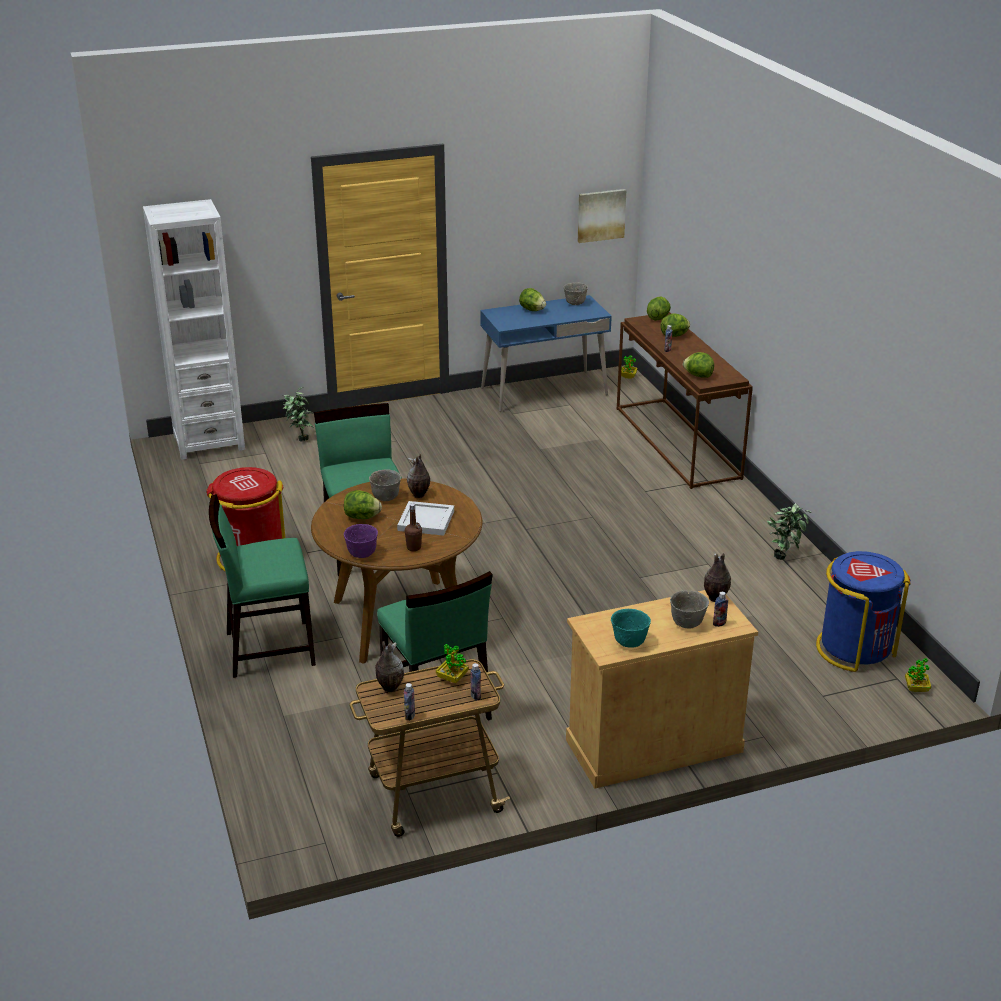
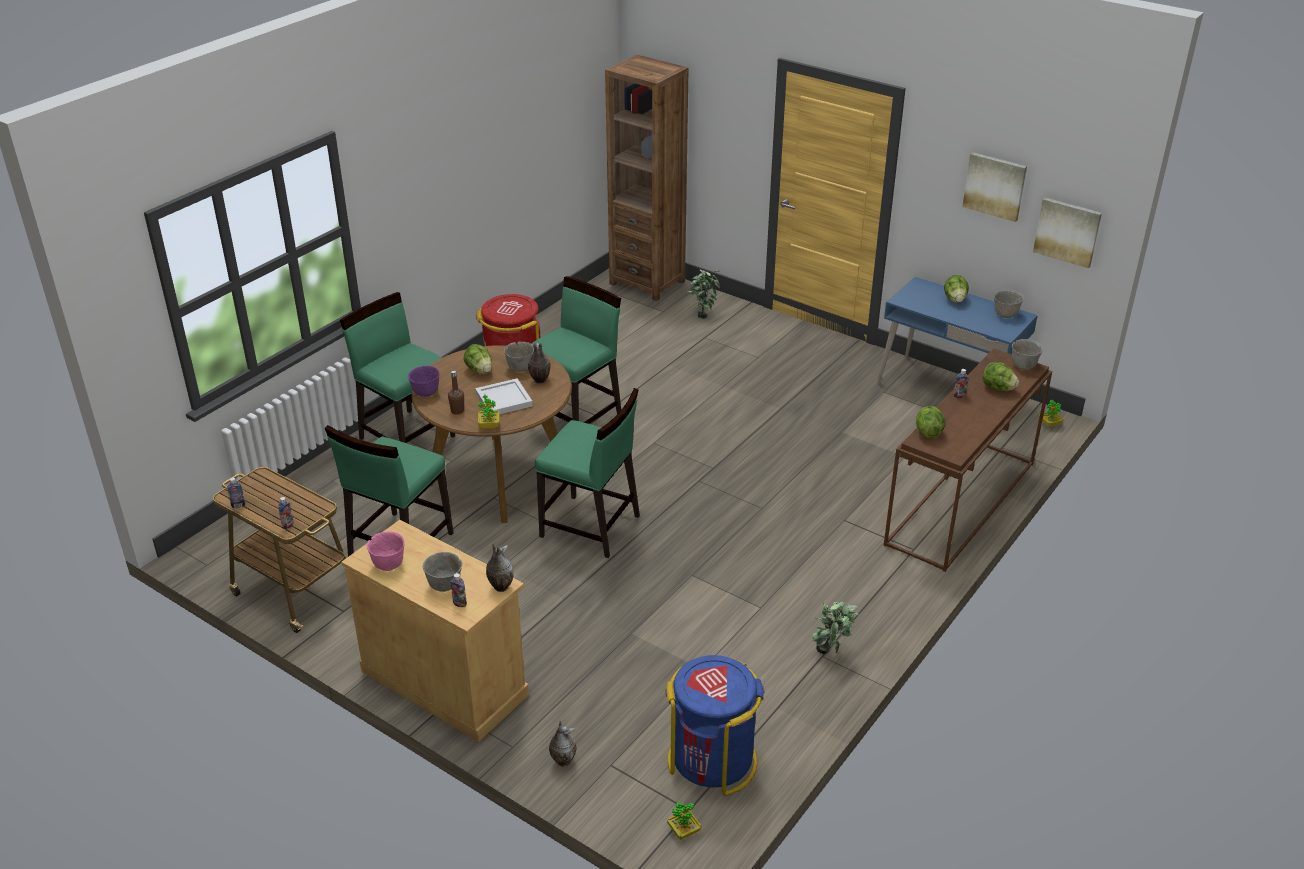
camera: 55 degrees right, 5 degrees up
white bookcase [143,199,245,460] -> brown bookcase [605,55,689,301]
vase [375,641,404,692] -> vase moved to [549,720,577,767]
potted plant [436,644,469,683] -> potted plant moved to [478,394,500,428]
turquoise bowl [611,609,651,648] -> pink bowl [367,532,405,571]
lettuce [647,297,671,321] -> grey bowl [1012,339,1043,370]
none -> green chair [535,388,640,558]
none -> picture [962,152,1027,222]

